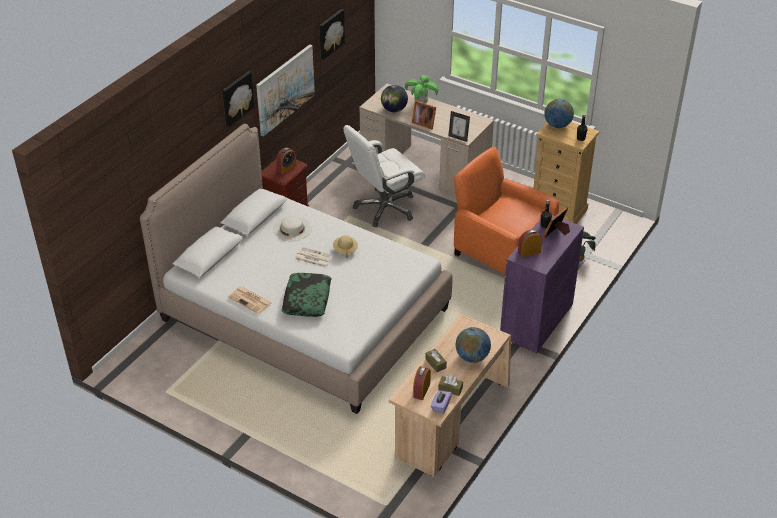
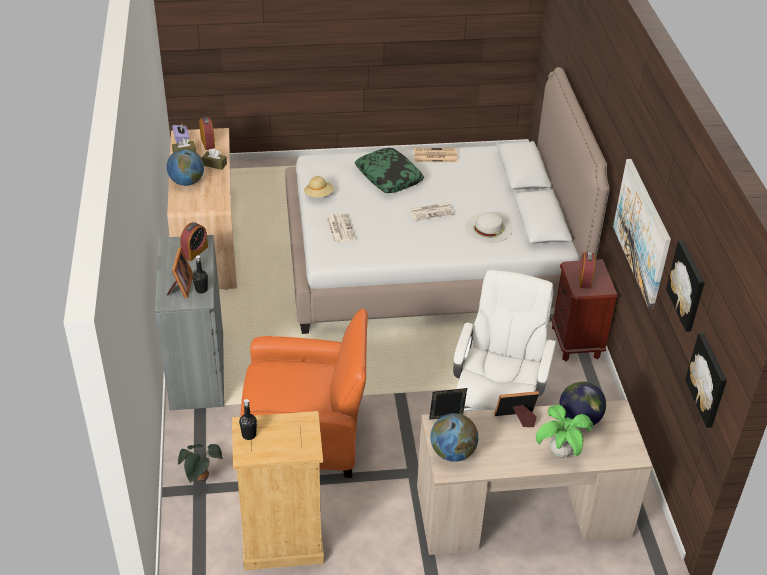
camera: 140 degrees right, 0 degrees up
picture [222,71,254,127] -> picture moved to [685,333,727,428]
beige hat [333,235,358,258] -> beige hat moved to [304,176,334,198]
purple cabinet [500,215,584,353] -> grey cabinet [155,235,224,410]
globe [544,99,574,128] -> globe moved to [430,413,478,462]
none -> newspaper [327,213,356,243]

